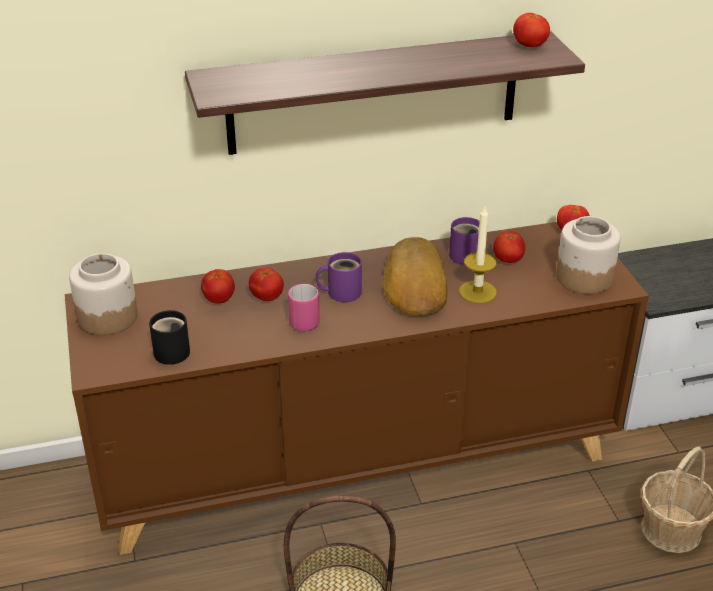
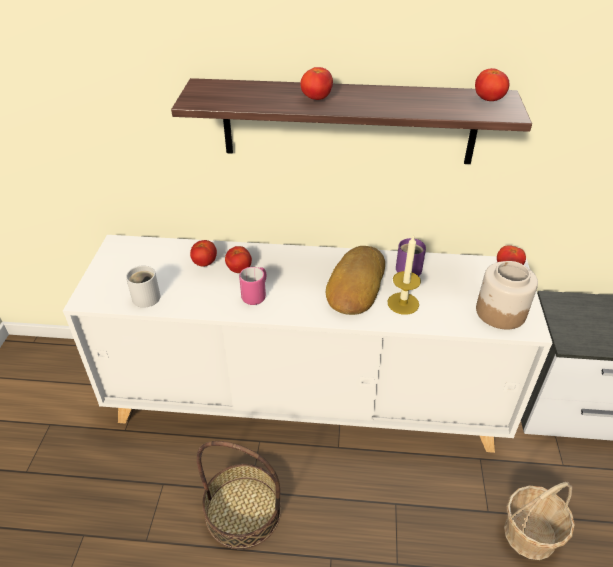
camera: 20 degrees right, 5 degrees up
brown cabinet [65,222,649,555] -> white cabinet [63,235,552,453]
jar [69,253,138,335] -> none
black mug [149,310,190,365] -> white mug [126,265,161,308]
purple mug [316,252,362,302] -> none
tomato [493,231,526,263] -> tomato moved to [300,67,333,100]

